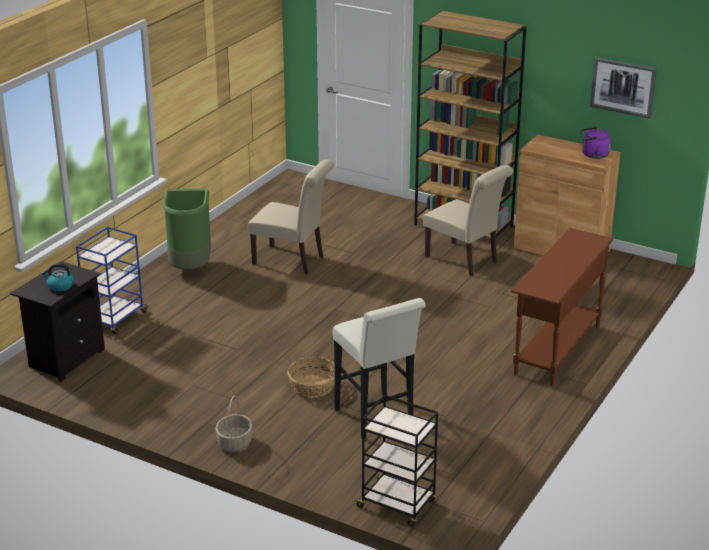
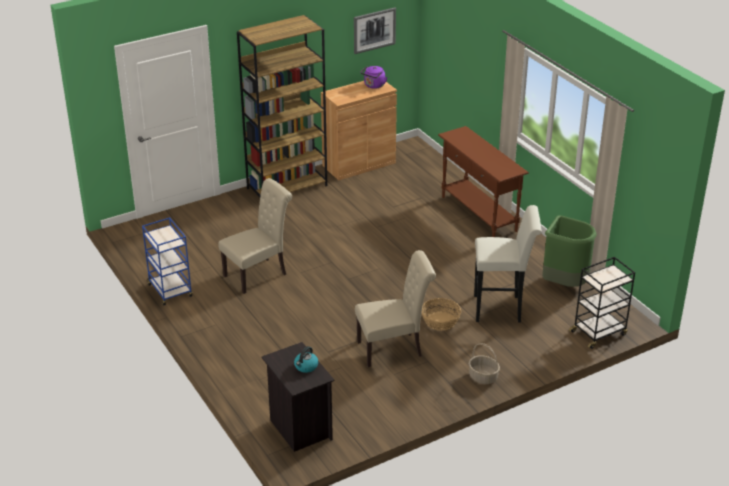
camera: 60 degrees left, 5 degrees up
blue cart [76,227,149,334] -> blue cart moved to [142,217,193,306]
green trash can [163,189,211,269] -> green trash can moved to [542,215,597,287]
beige chair [423,165,513,276] -> beige chair moved to [355,250,436,367]

